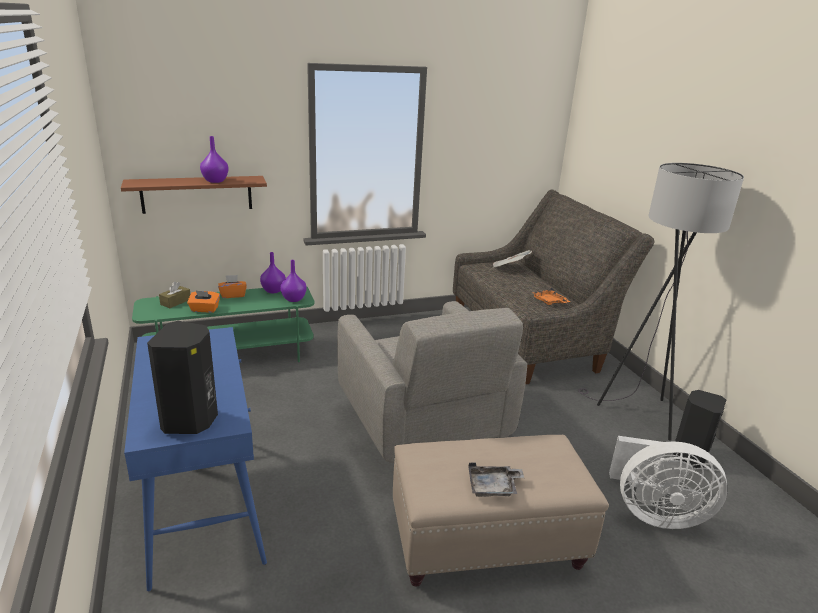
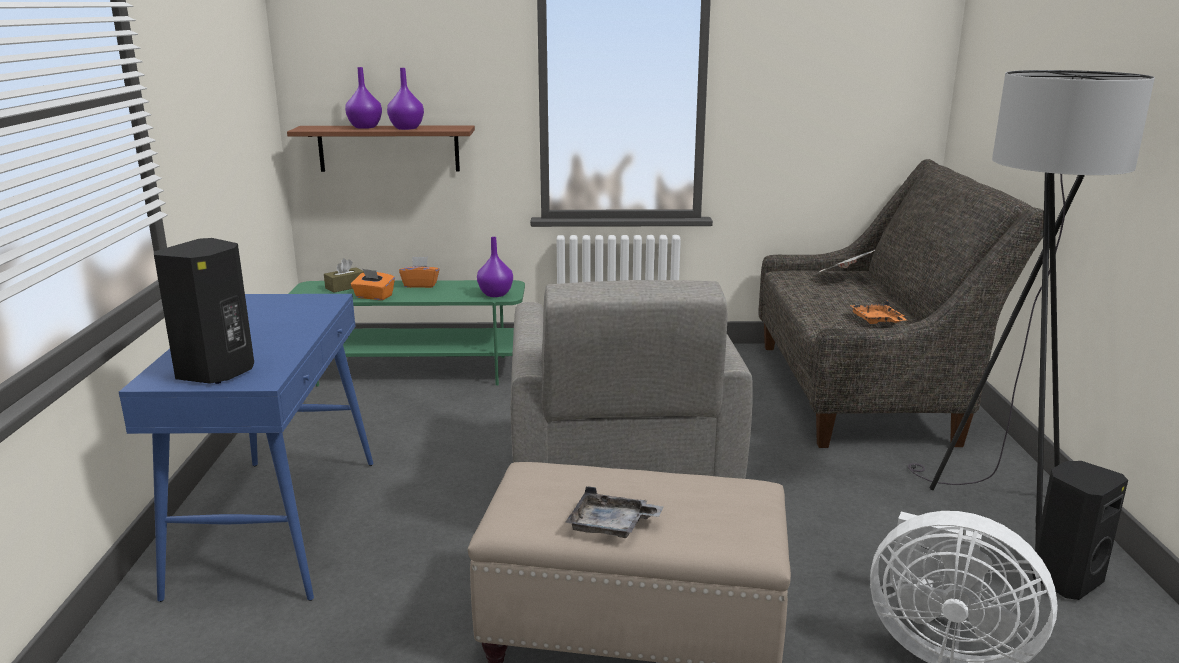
camera: 20 degrees right, 5 degrees down
purple vase [260,252,286,293] -> purple vase moved to [345,67,382,129]

